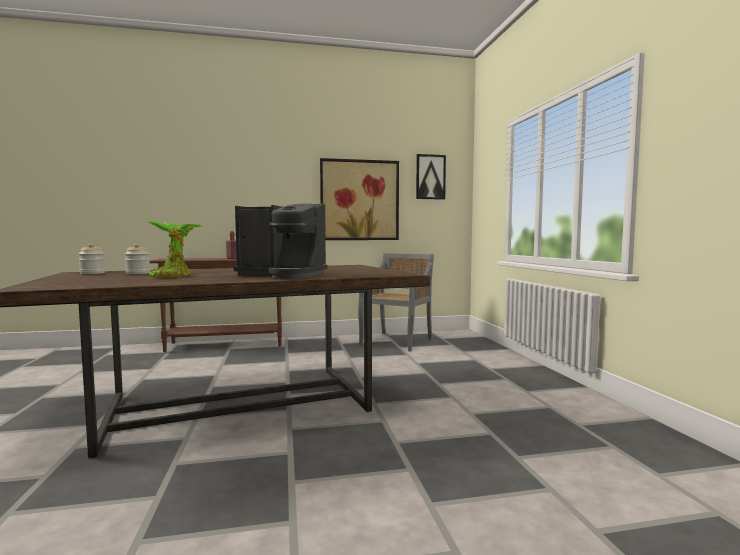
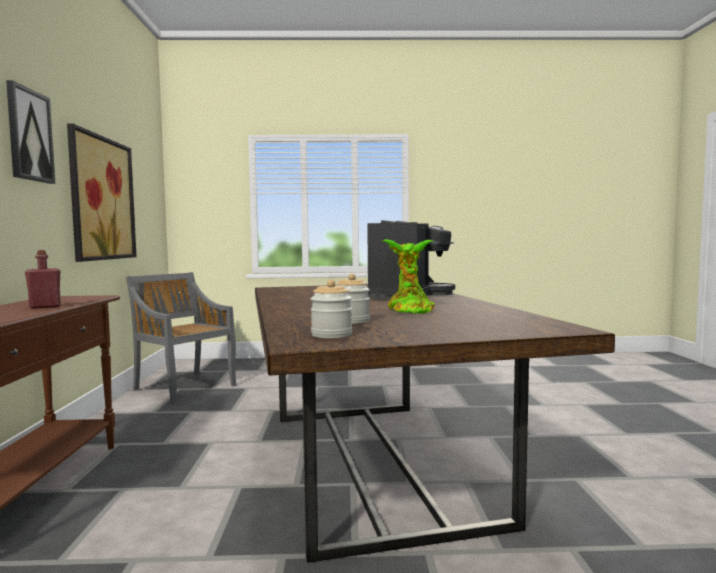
camera: 80 degrees left, 0 degrees up
picture [416,154,446,200] -> picture moved to [6,80,55,184]

